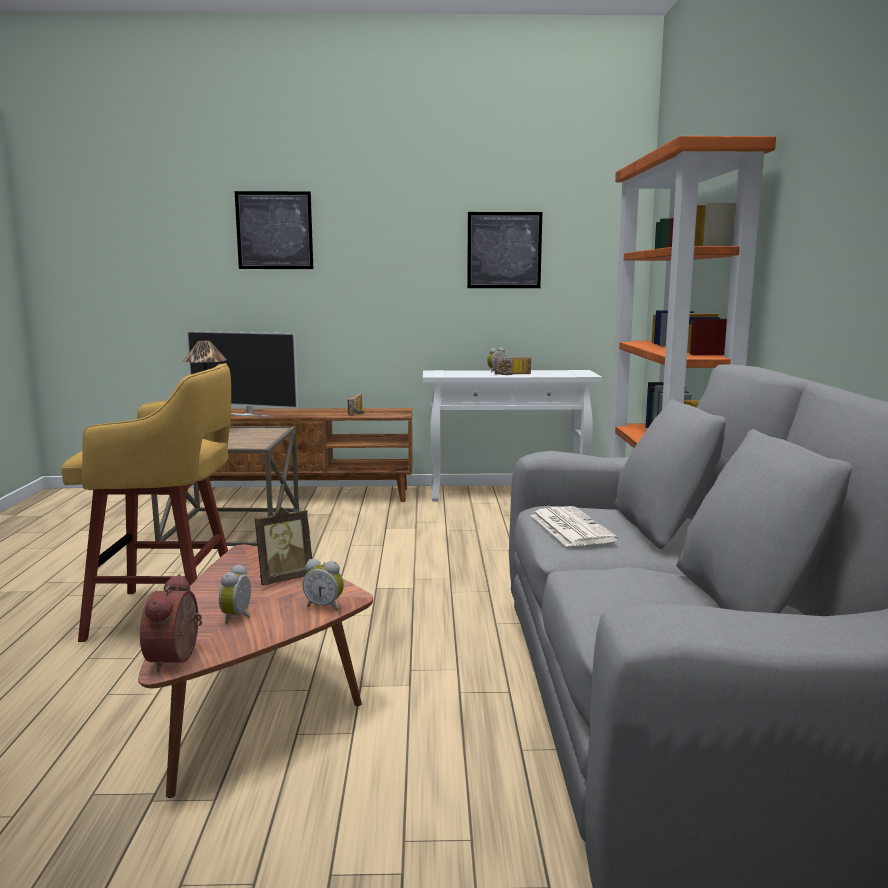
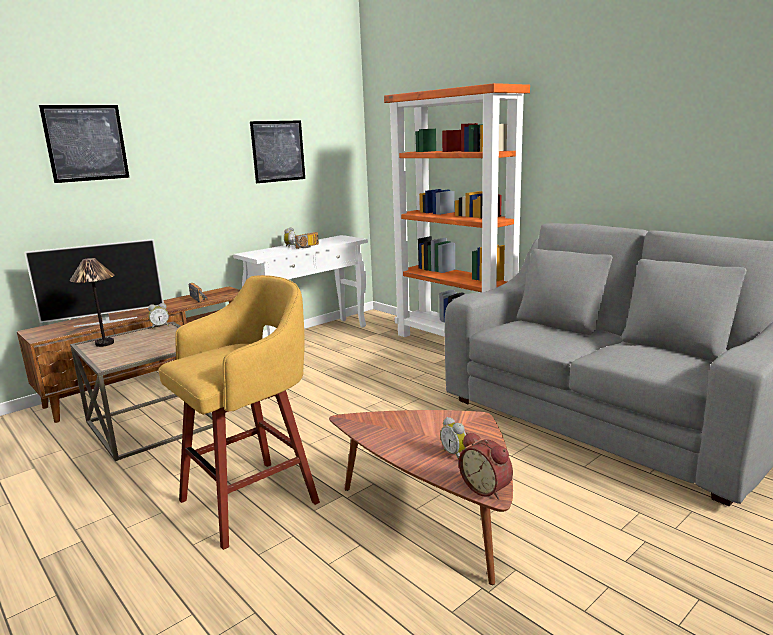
camera: 40 degrees left, 5 degrees up
picture frame [255,507,312,586] -> none
alarm clock [302,559,344,611] -> alarm clock moved to [148,303,169,329]
newspaper [531,506,618,547] -> none

